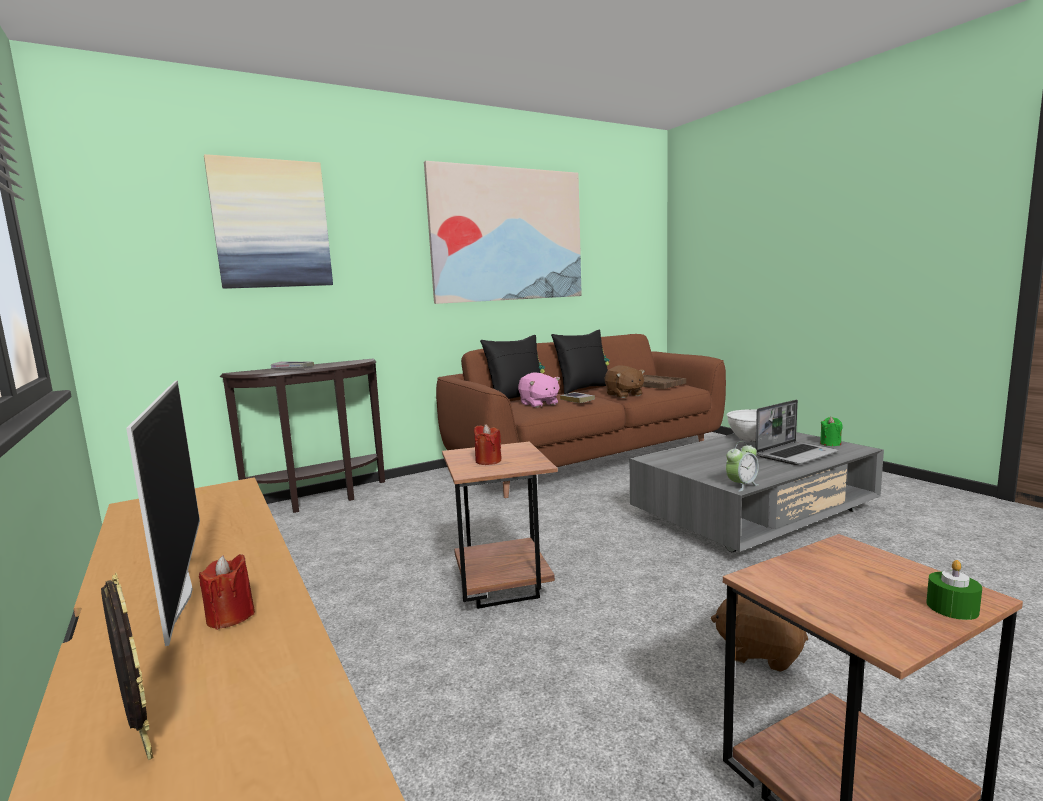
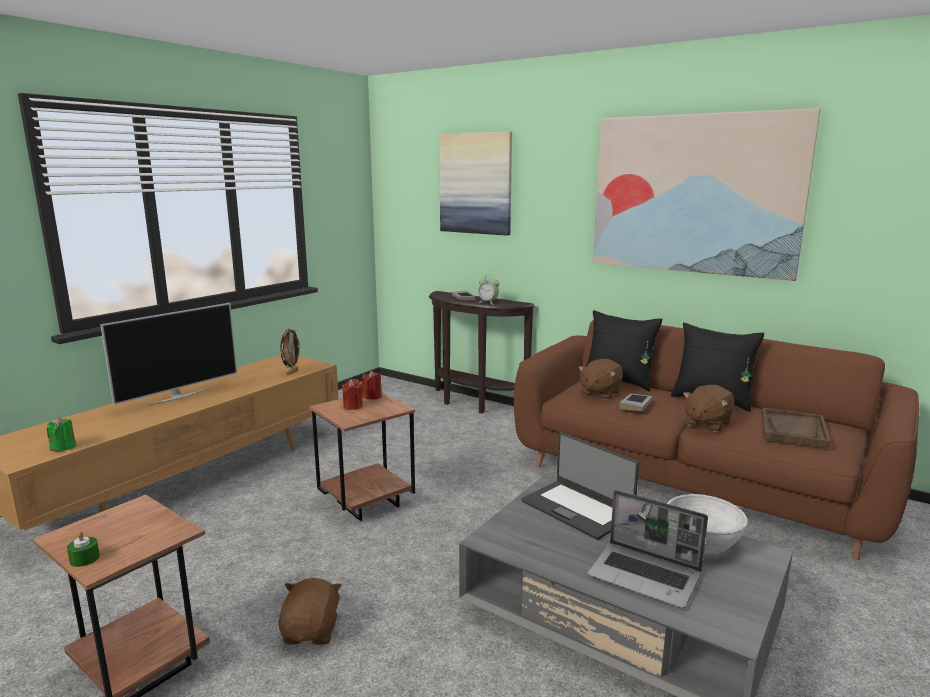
camera: 65 degrees right, 5 degrees up
picture frame [101,573,153,760] -> picture frame moved to [280,327,301,375]
red candle [199,554,255,630] -> red candle moved to [362,370,382,400]
pink plush toy [518,372,560,408] -> brown plush toy [578,359,623,400]
alarm clock [726,441,759,492] -> alarm clock moved to [478,275,499,305]
green candle [820,417,843,446] -> green candle moved to [47,417,76,451]
none -> laptop [521,432,639,540]

